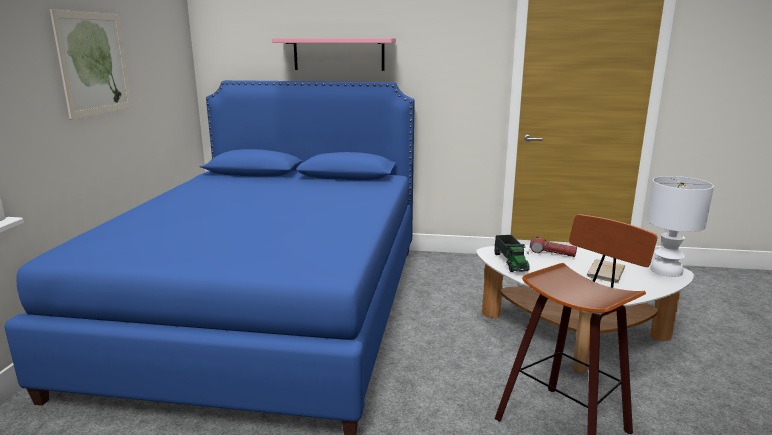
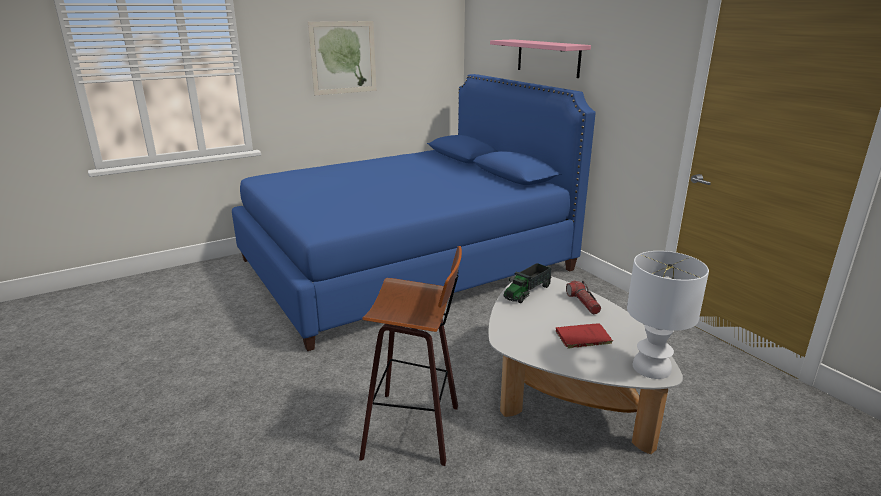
camera: 50 degrees right, 5 degrees up
beige book [587,259,625,283] -> red book [556,323,613,349]

